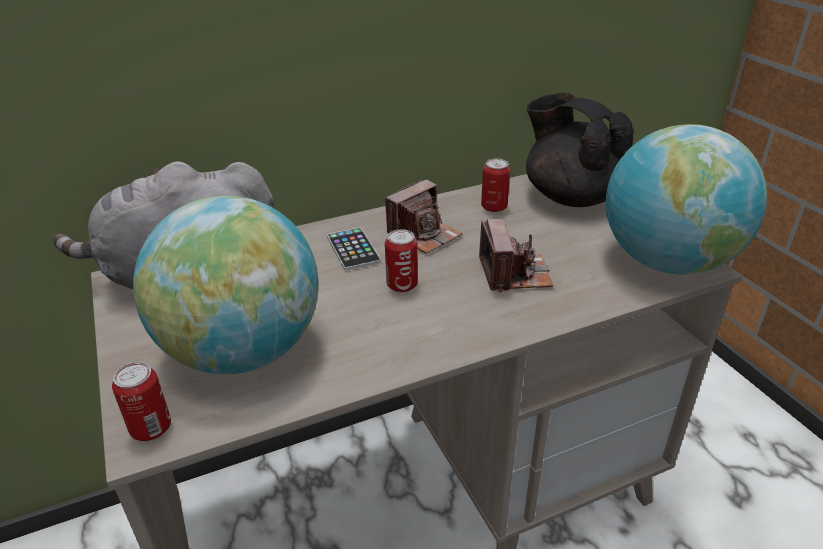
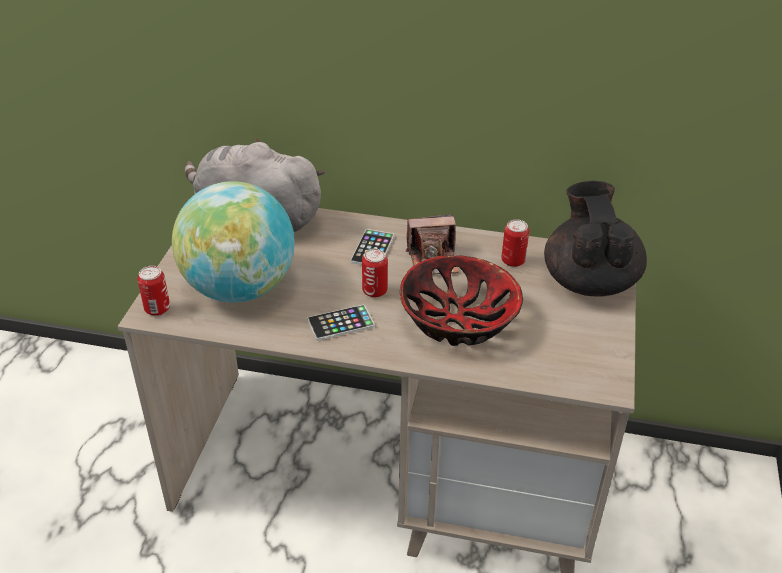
camera: 35 degrees right, 5 degrees up
camera [479,219,553,293] -> bowl [400,255,523,346]
globe [606,124,767,275] -> none
none -> phone [308,305,374,341]

